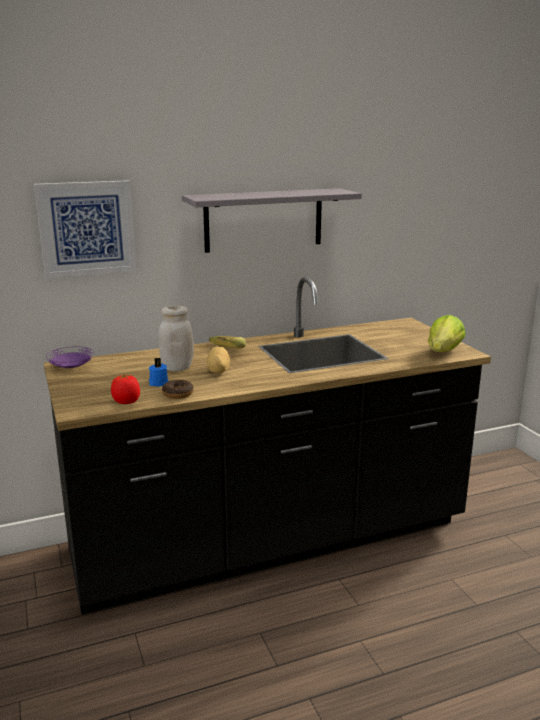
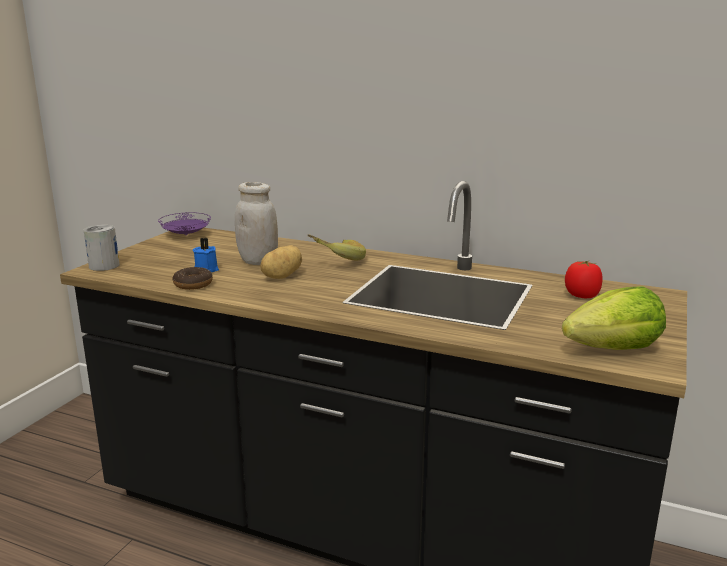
camera: 45 degrees right, 0 degrees up
picture [34,180,136,278] -> none
tomato [111,374,140,404] -> tomato moved to [565,261,603,298]
grey shelf [182,188,362,253] -> none
none -> can [84,225,120,271]

